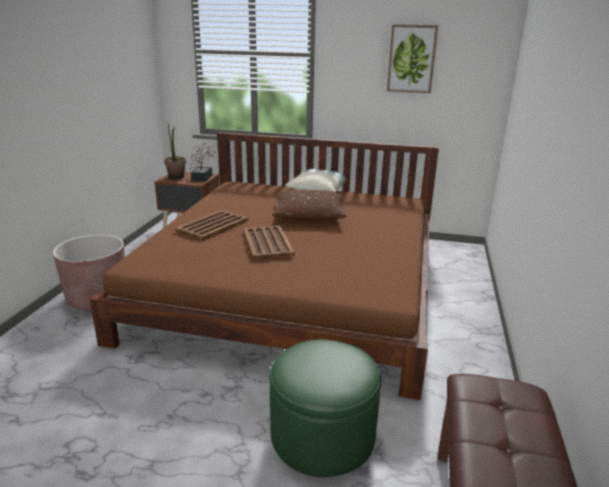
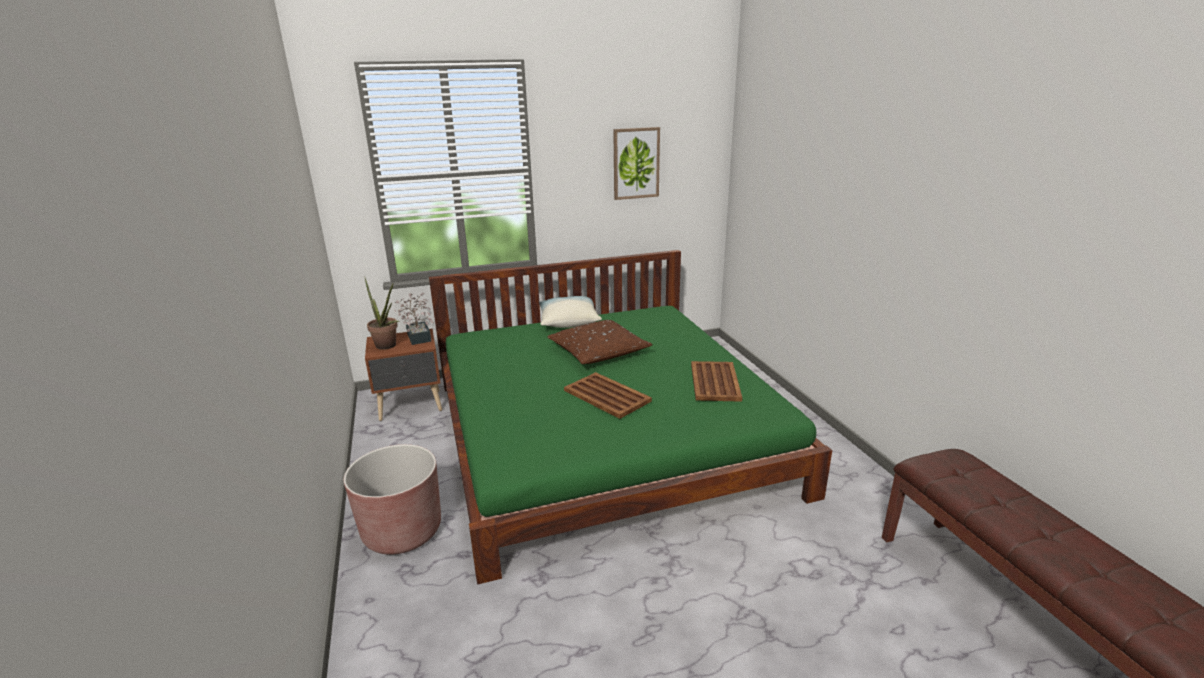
camera: 30 degrees left, 0 degrees up
brown bed [90,132,439,400] -> green bed [429,250,832,585]
brown tray [175,210,248,241] -> brown tray moved to [691,361,742,402]
green ottoman [269,339,381,477] -> none

